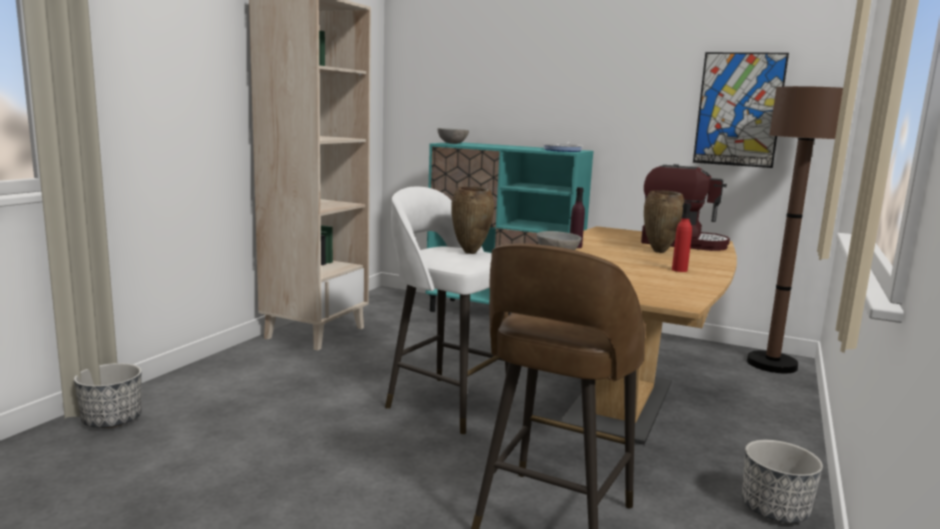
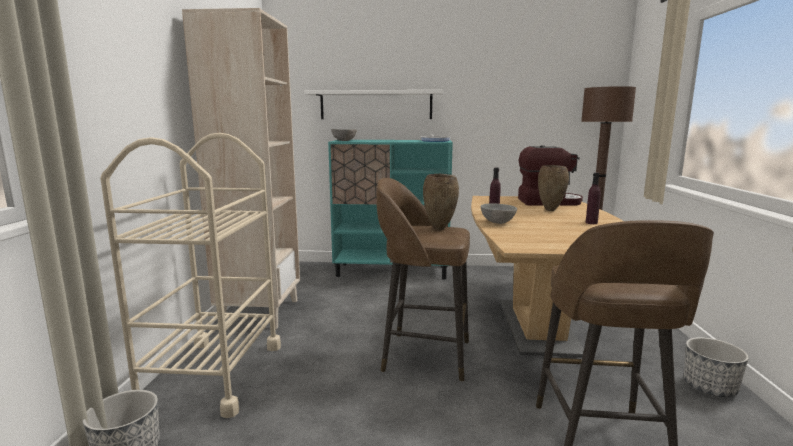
camera: 20 degrees left, 0 degrees up
white stool [385,187,510,435] -> brown stool [376,178,470,382]
red bottle [672,203,692,272] -> purple bottle [586,172,601,224]
picture [693,52,789,168] -> none
none -> beige cart [100,133,281,418]
none -> white shelf [304,90,444,119]

